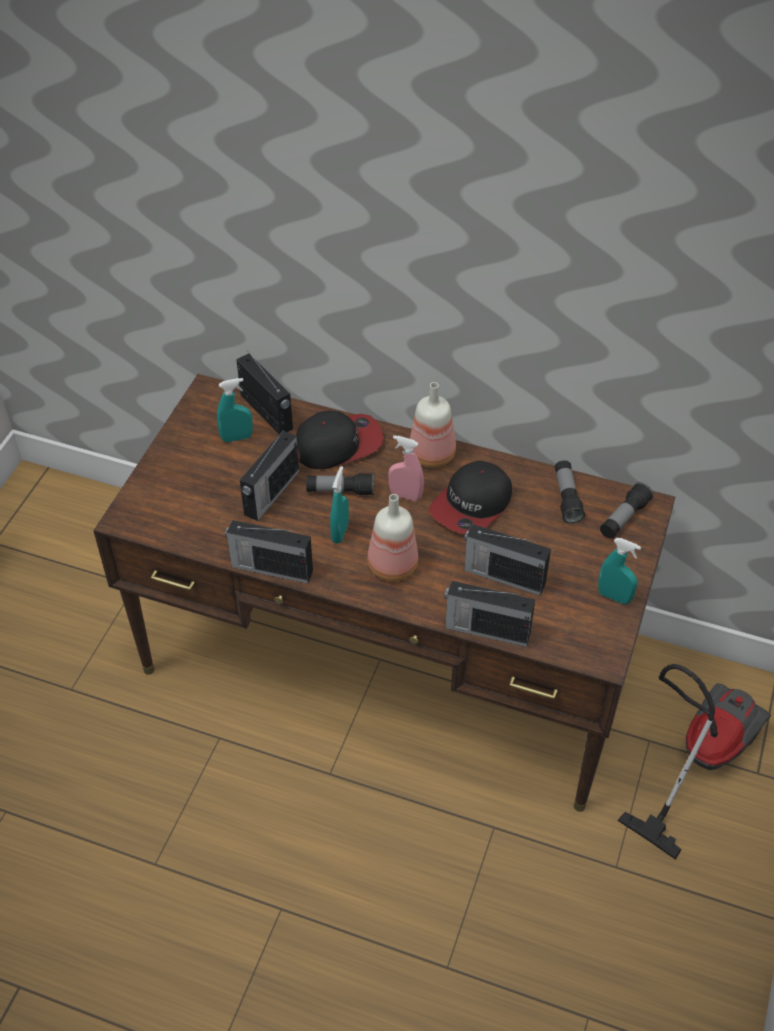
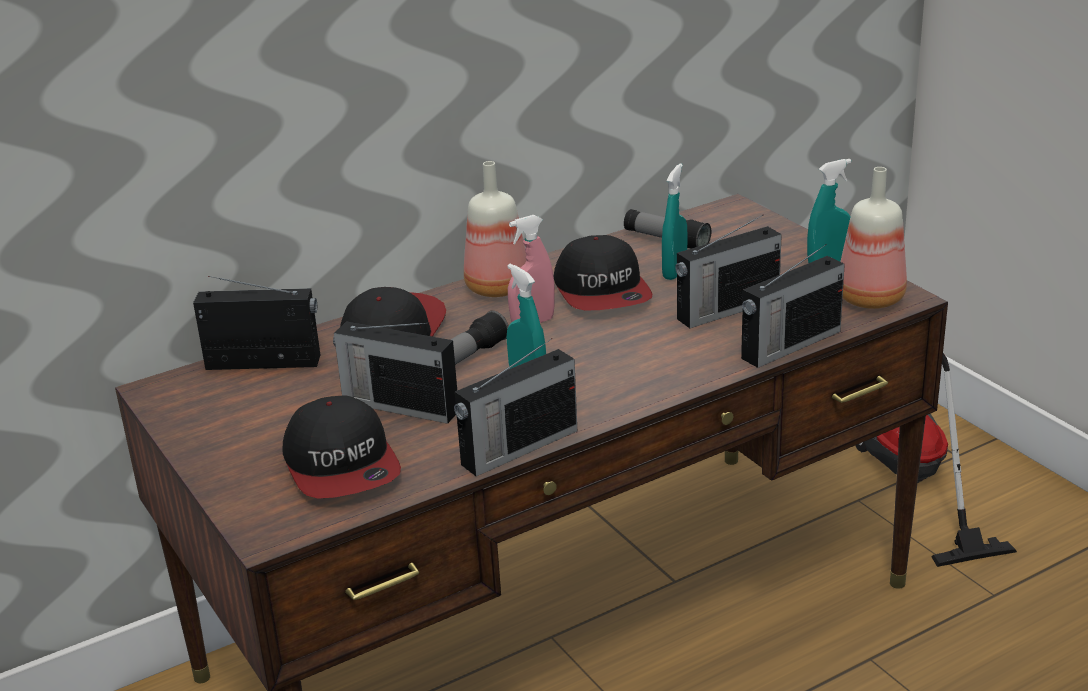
camera: 50 degrees left, 20 degrees down
turquoise spray bottle [217,378,253,442] -> turquoise spray bottle moved to [662,164,688,280]
radio [240,429,299,521] -> radio turned 135 degrees clockwise [333,322,457,424]
bottle [367,494,418,581] -> bottle moved to [840,167,907,309]
flashlight [600,482,654,538] -> none
none -> cap [283,395,401,499]

